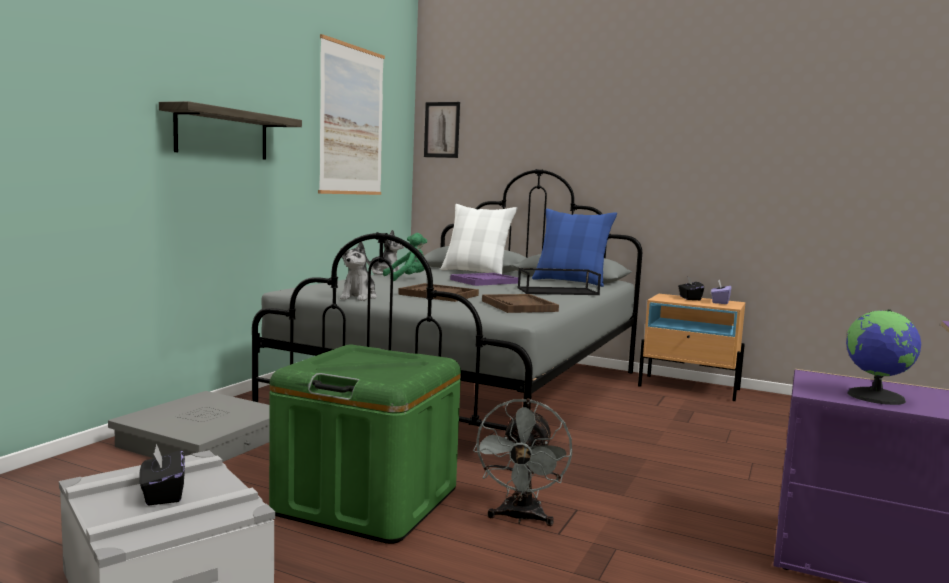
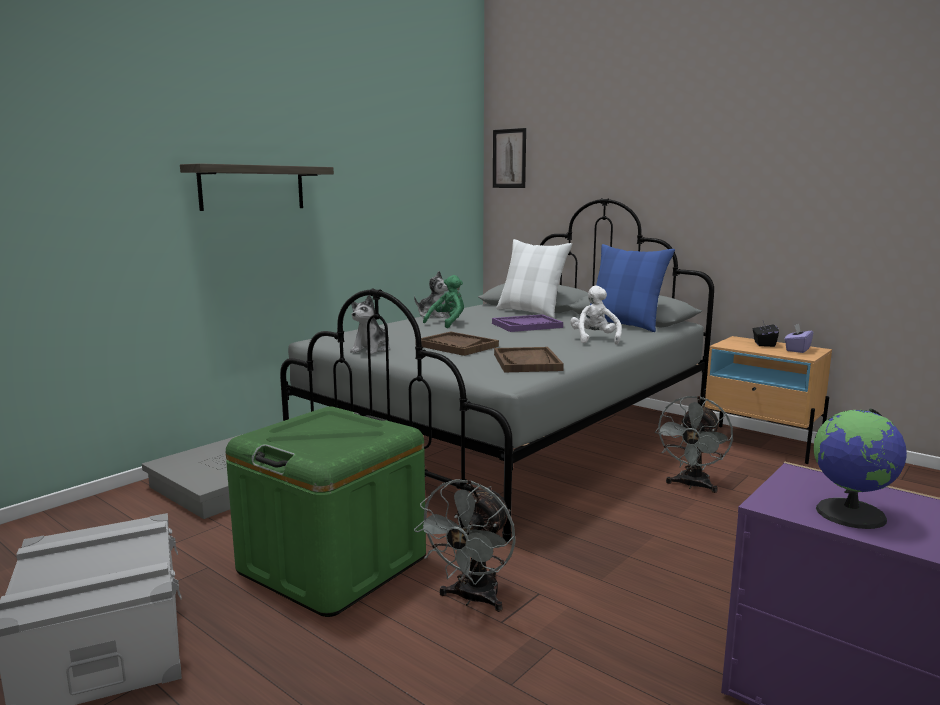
camera: 15 degrees right, 5 degrees up
black tissue box [139,443,185,506] -> none
picture [318,34,385,195] -> none
green plush toy [383,233,427,281] -> green plush toy turned 45 degrees counterclockwise [423,275,464,328]
black tray [517,268,601,295] -> white plush toy [570,285,622,345]
none -> grey fan [655,396,733,493]

